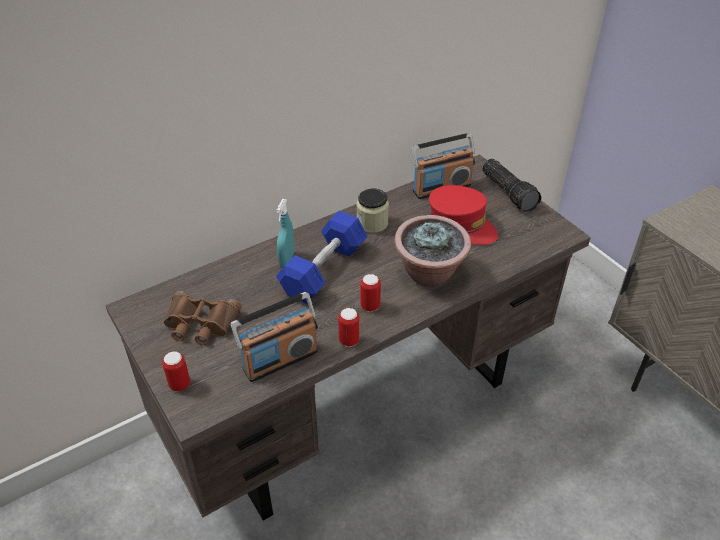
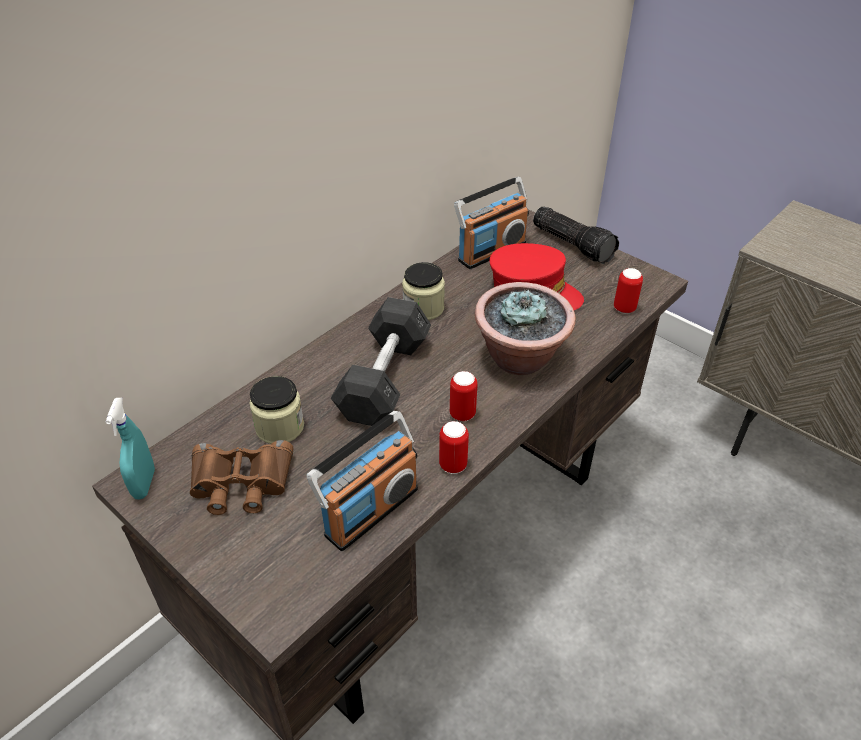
camera: 15 degrees left, 0 degrees up
can [162,351,190,391] -> can moved to [614,268,643,313]
turquoise spray bottle [276,199,295,267] -> turquoise spray bottle moved to [106,398,155,500]
blue dumbbell [276,211,368,304] -> grey dumbbell [331,297,431,426]
none -> jar [249,376,304,444]

